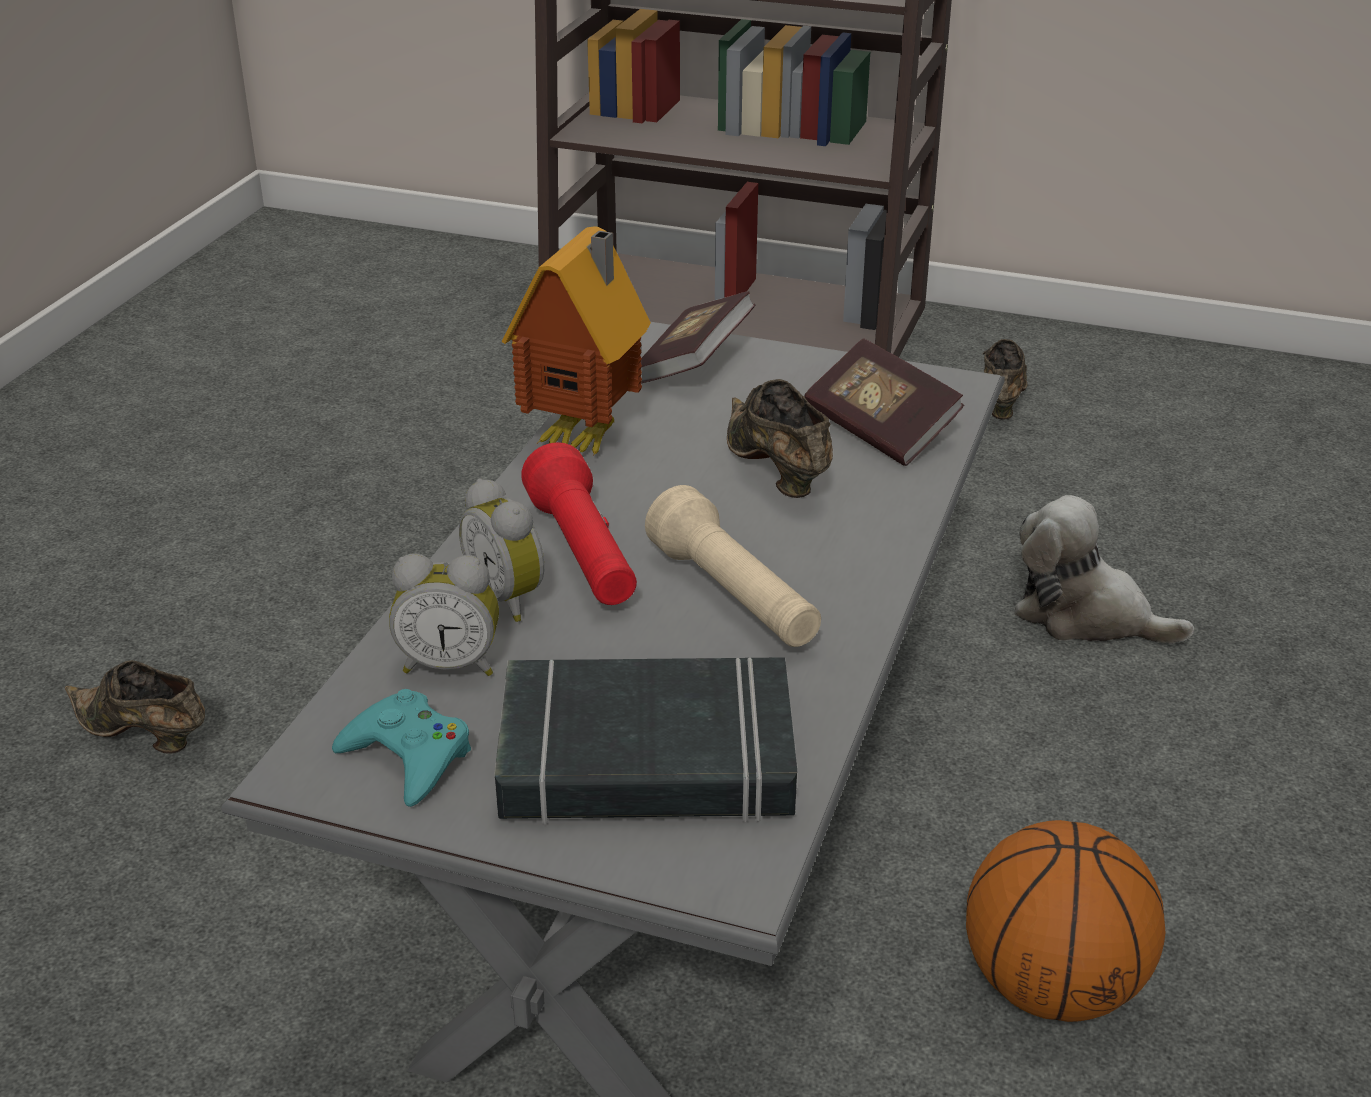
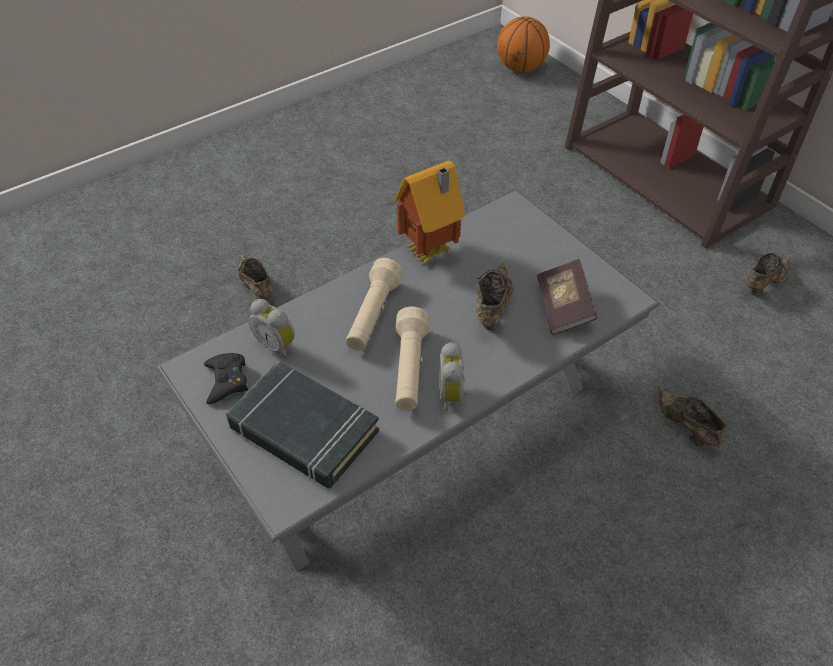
camera: 35 degrees right, 15 degrees up
turquoise game controller [332,689,471,807] -> black game controller [204,353,248,404]
alarm clock [459,478,544,622] -> alarm clock moved to [439,342,467,411]
red flashlight [521,442,637,605] -> beige flashlight [346,258,403,351]
book [640,291,755,383] -> none
basketball [966,820,1166,1022] -> basketball moved to [497,16,550,73]
plush toy [1014,495,1194,644] -> brown shoe [658,385,726,446]

